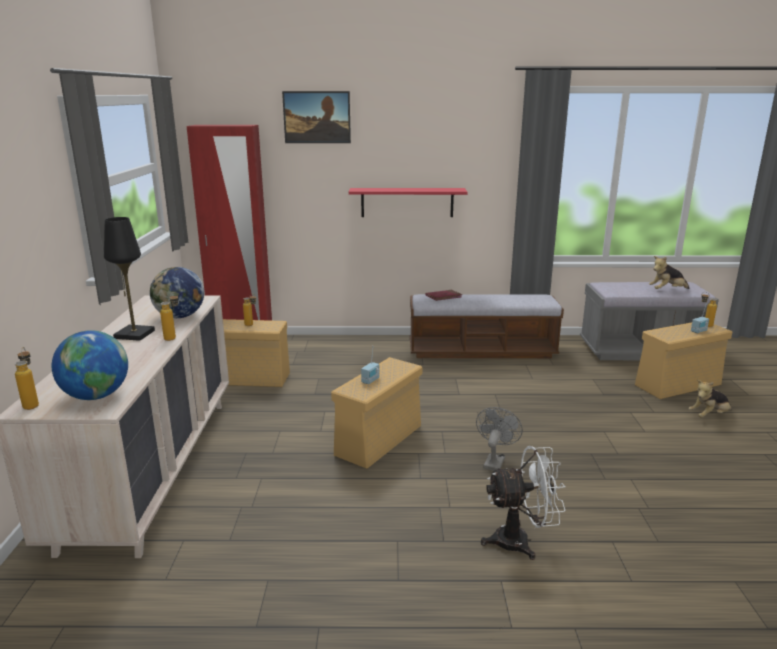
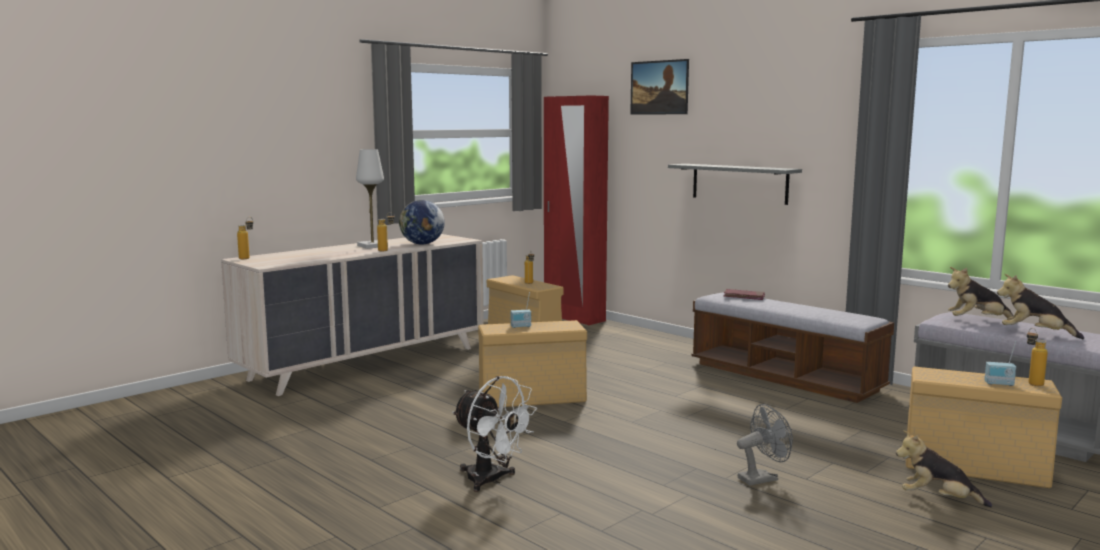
camera: 45 degrees right, 10 degrees down
globe [52,330,128,400] -> none
black table lamp [104,217,155,341] -> white table lamp [356,149,384,249]
red shelf [349,188,468,217] -> grey shelf [668,164,802,205]
grey fan [476,407,523,471] -> grey fan moved to [737,404,793,486]
none -> plush toy [948,267,1014,318]

